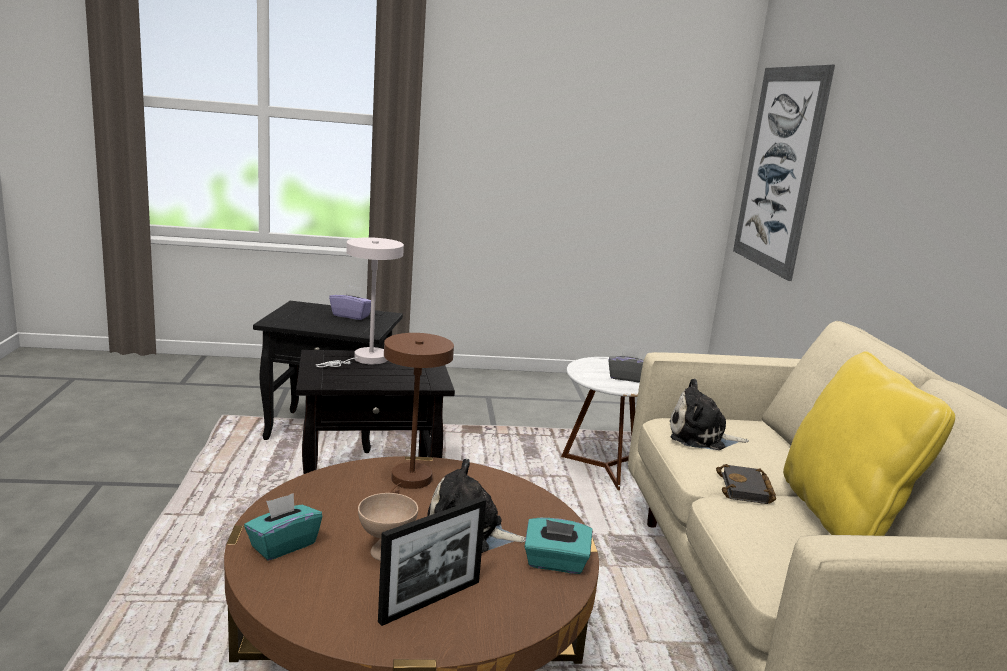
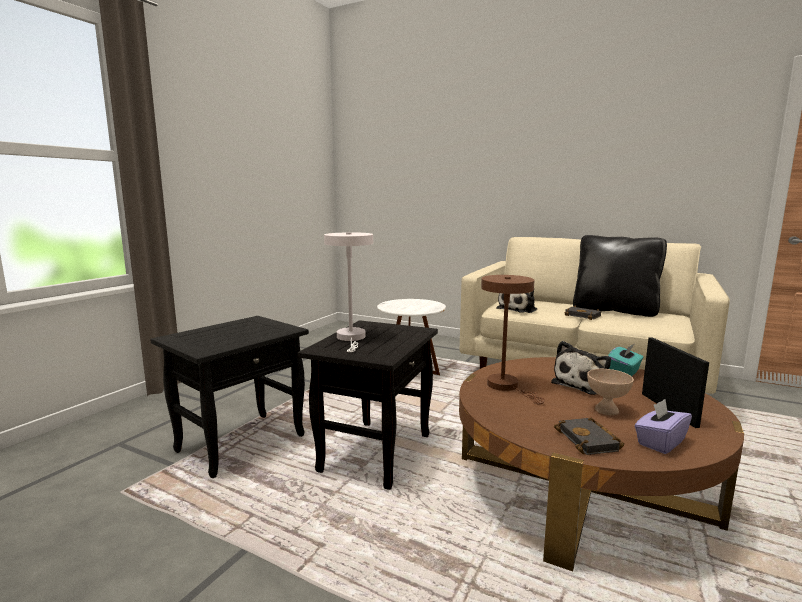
camera: 55 degrees left, 5 degrees down
turquoise tissue box [244,493,323,561] -> black book [554,417,624,455]
purple tissue box [329,285,371,320] -> purple tissue box moved to [635,399,692,454]
grey tissue box [608,346,644,383] -> none
picture [733,64,835,281] -> none
yellow pillow [783,351,955,536] -> black pillow [573,235,667,317]

